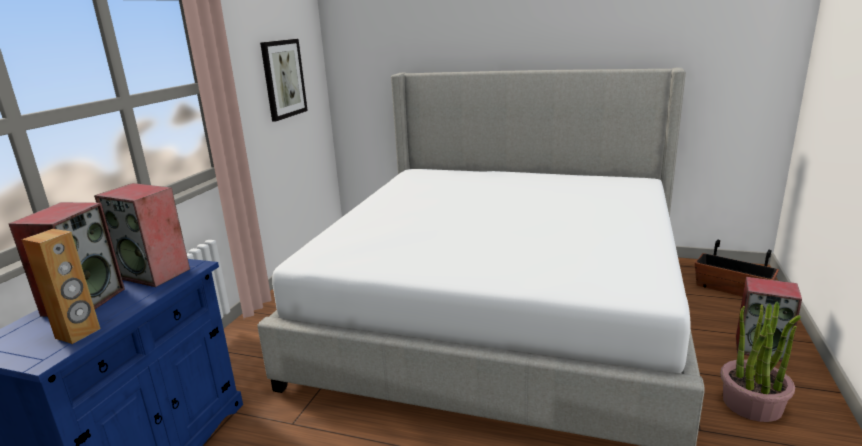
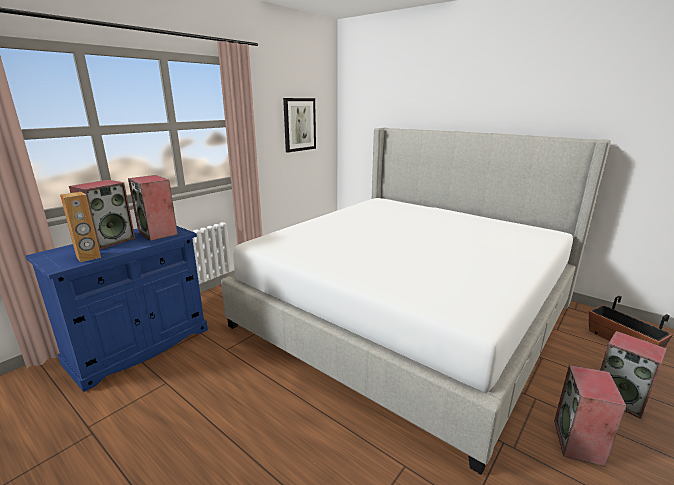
camera: 20 degrees right, 0 degrees up
potted plant [720,301,801,422] -> speaker [554,365,626,466]

